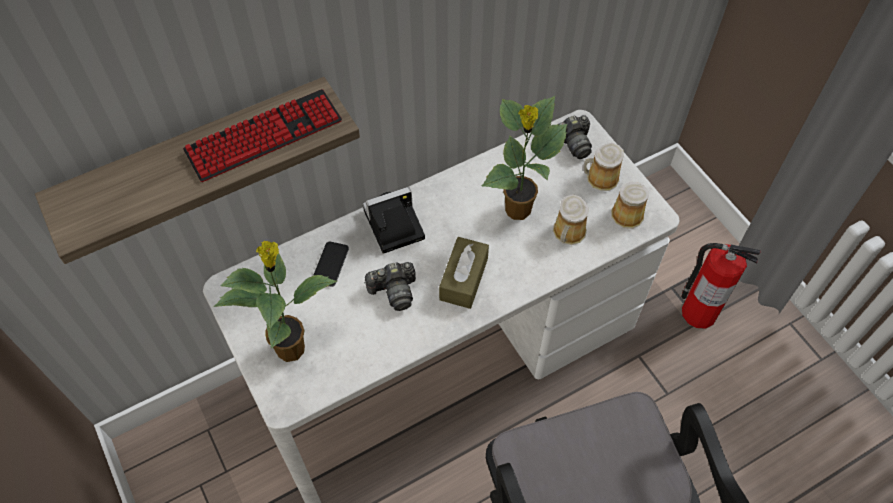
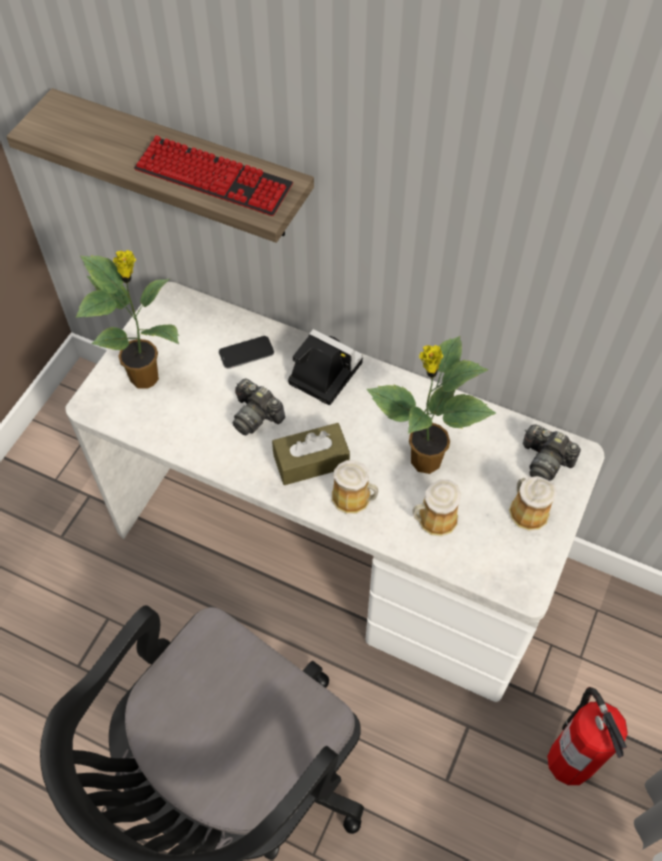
camera: 55 degrees right, 0 degrees up
mug [611,182,649,229] -> mug moved to [332,460,379,514]

